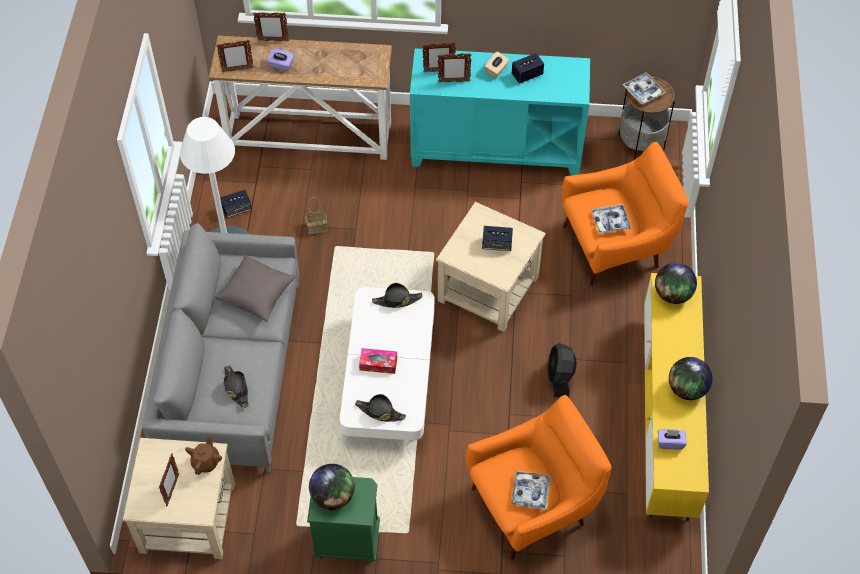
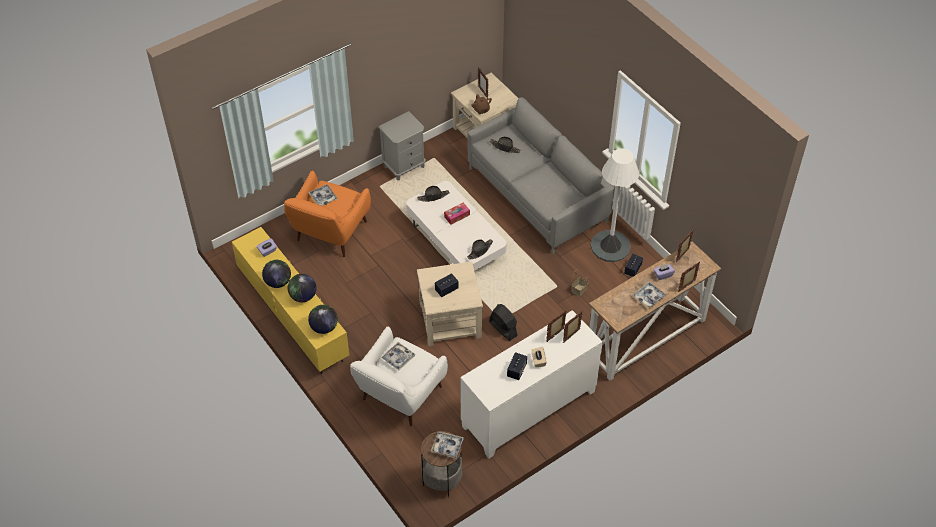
camera: 140 degrees right, 5 degrees down
grey pillow [215,255,296,322] -> none
green nightstand [307,477,380,563] -> grey nightstand [379,111,426,181]
globe [309,464,355,510] -> globe moved to [288,274,316,302]
turquoise cabinet [410,48,590,176] -> white cabinet [460,310,603,458]
black fan [548,343,577,397] -> black fan moved to [489,304,518,341]
orange armchair [561,142,689,286] -> white armchair [350,327,448,426]
none -> tray [632,282,667,309]

